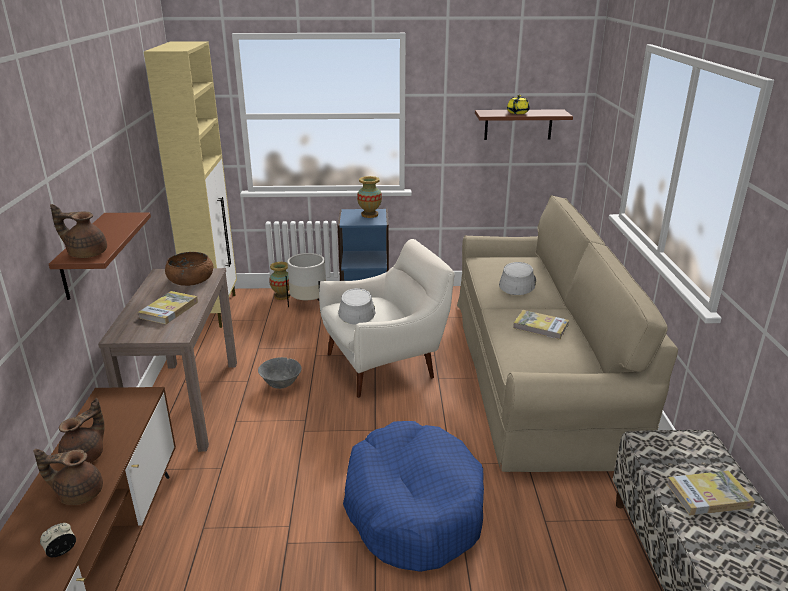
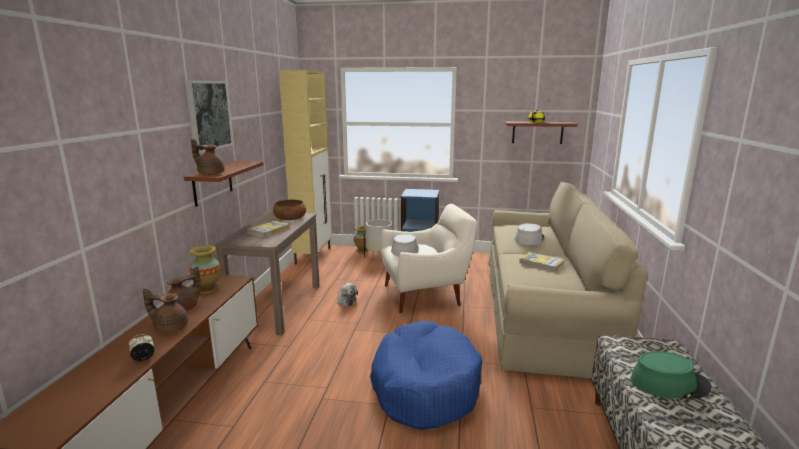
camera: 10 degrees right, 10 degrees down
grey bowl [258,357,302,389] -> plush toy [338,283,358,307]
vase [357,176,382,218] -> vase moved to [190,246,221,294]
book [667,470,755,515] -> green hat [631,351,711,399]
none -> picture [185,80,233,153]

